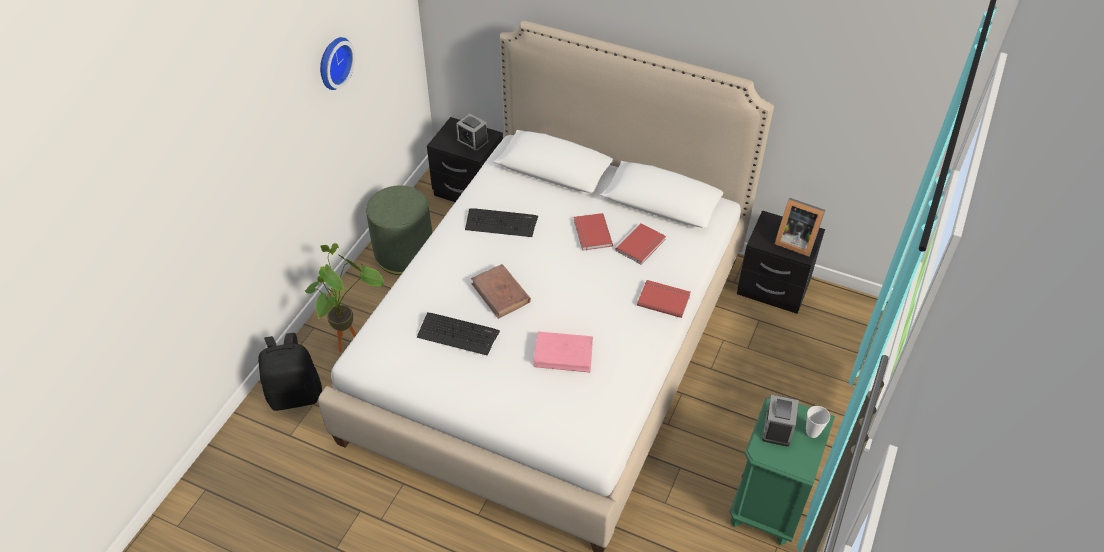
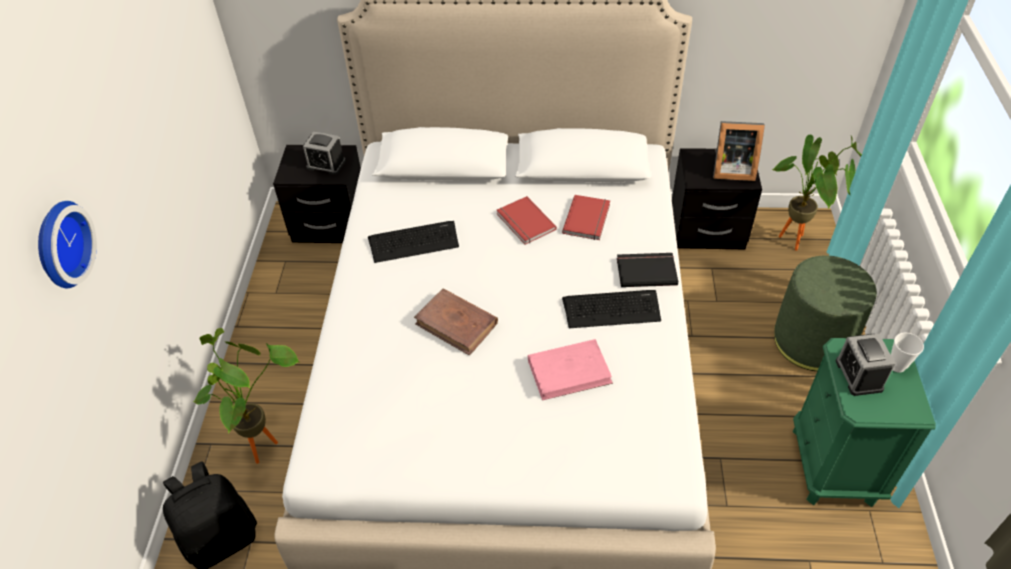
camera: 20 degrees left, 0 degrees up
wall clock [320,37,355,90] -> wall clock moved to [38,201,97,288]
green ottoman [366,185,432,275] -> green ottoman moved to [774,256,877,371]
keyboard [417,313,500,355] -> keyboard moved to [562,290,661,328]
red book [637,280,691,318] -> black book [617,253,678,287]
none -> potted plant [772,135,862,250]

